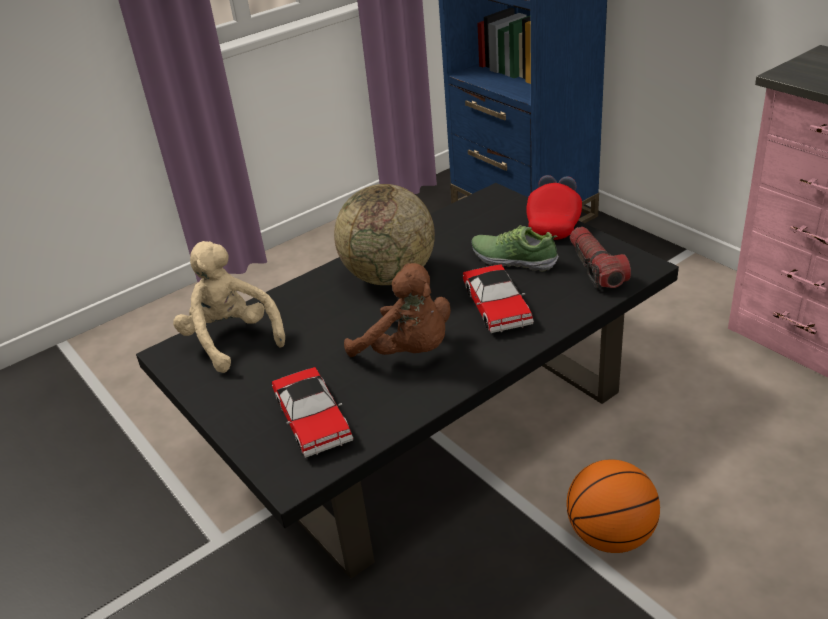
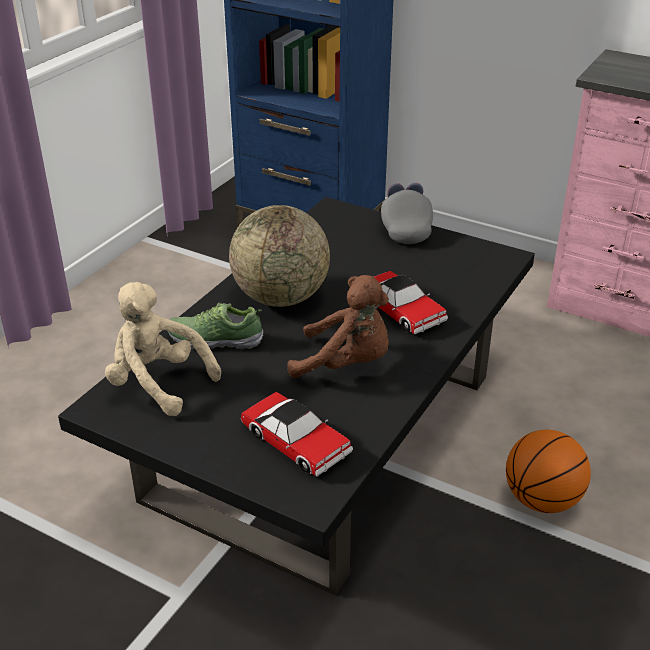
camera: 25 degrees left, 0 degrees up
shoe [471,225,559,272] -> shoe moved to [167,303,263,349]
red cap [526,175,582,240] -> grey cap [381,183,433,244]
flashlight [570,227,631,288] -> none

